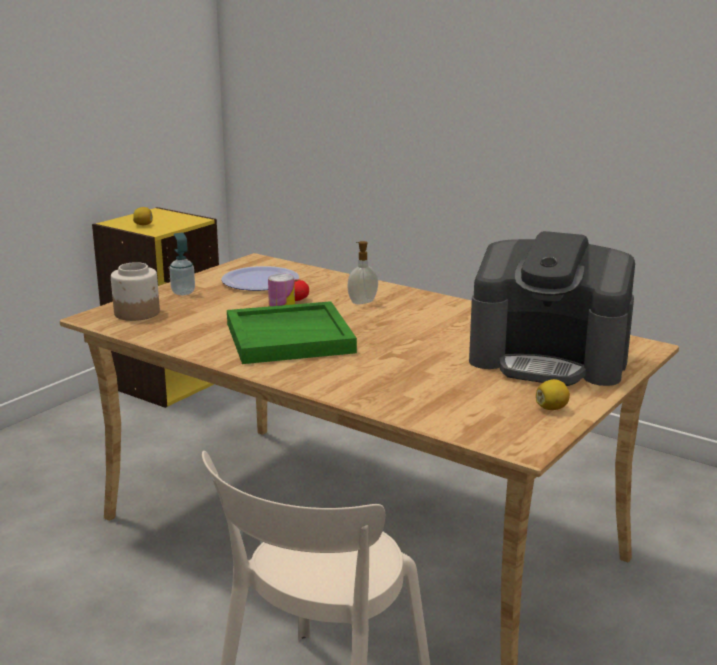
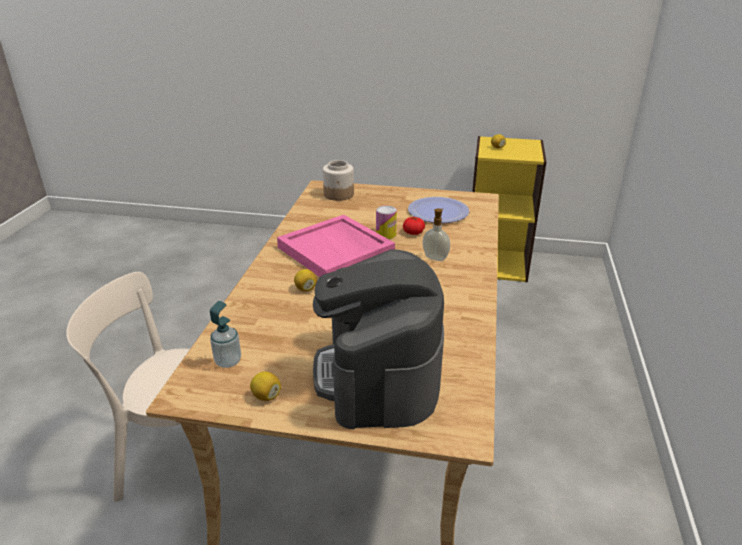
camera: 65 degrees right, 10 degrees up
soap dispenser [169,233,195,295] -> soap dispenser moved to [210,301,241,368]
green tray [227,301,357,364] -> pink tray [277,215,395,277]
none -> lemon [294,269,317,292]

